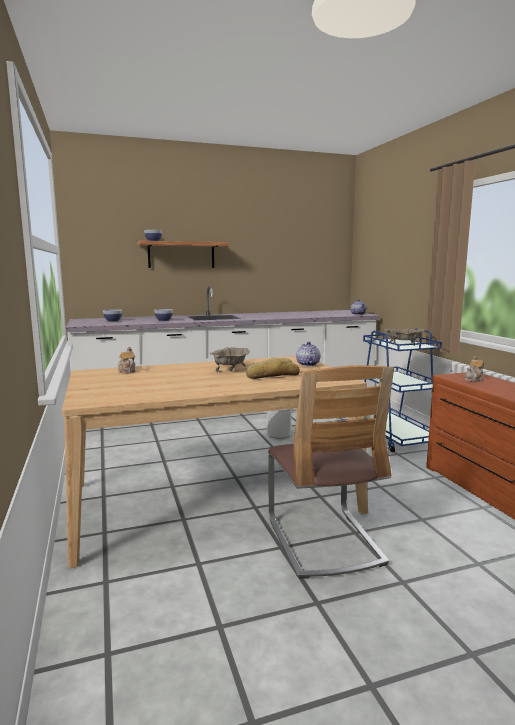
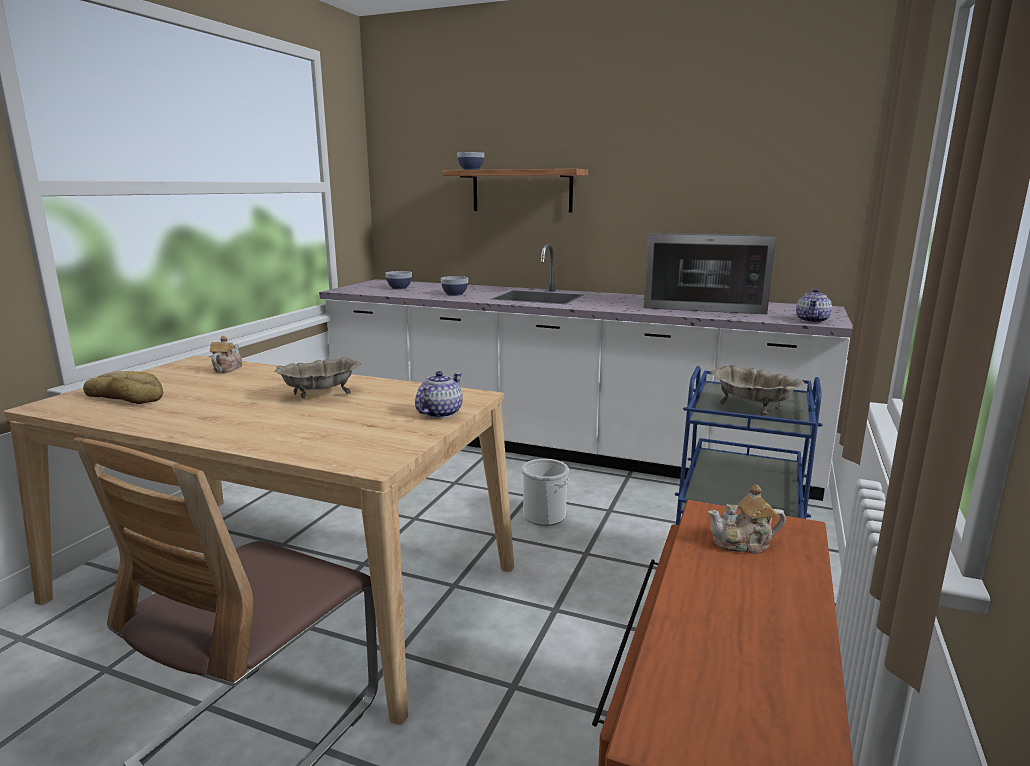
camera: 40 degrees right, 5 degrees up
bread [246,358,300,379] -> bread moved to [83,371,163,404]
none -> microwave [644,233,776,314]

